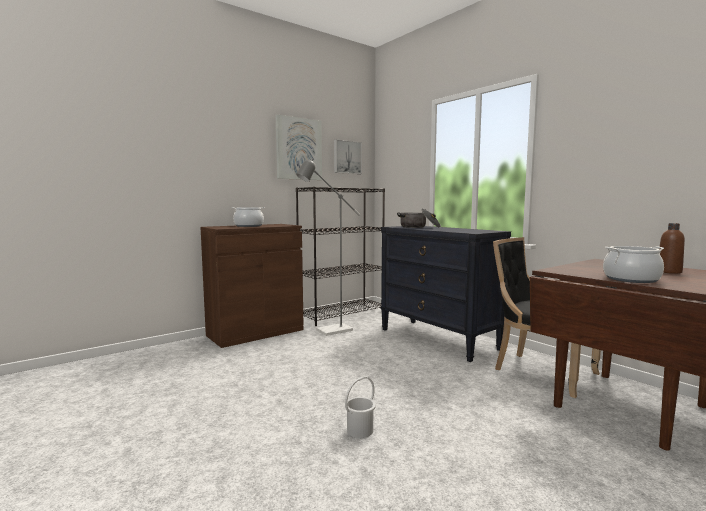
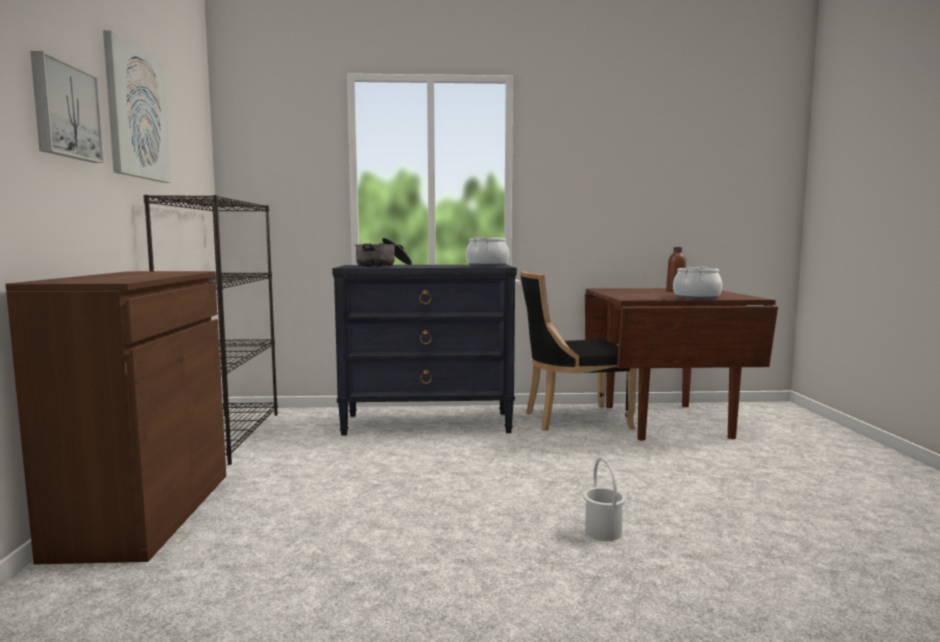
camera: 55 degrees left, 0 degrees up
cooking pot [231,207,265,227] -> cooking pot moved to [466,237,509,267]
grey floor lamp [296,159,360,336] -> none
picture [334,139,362,174] -> picture moved to [31,51,104,163]

